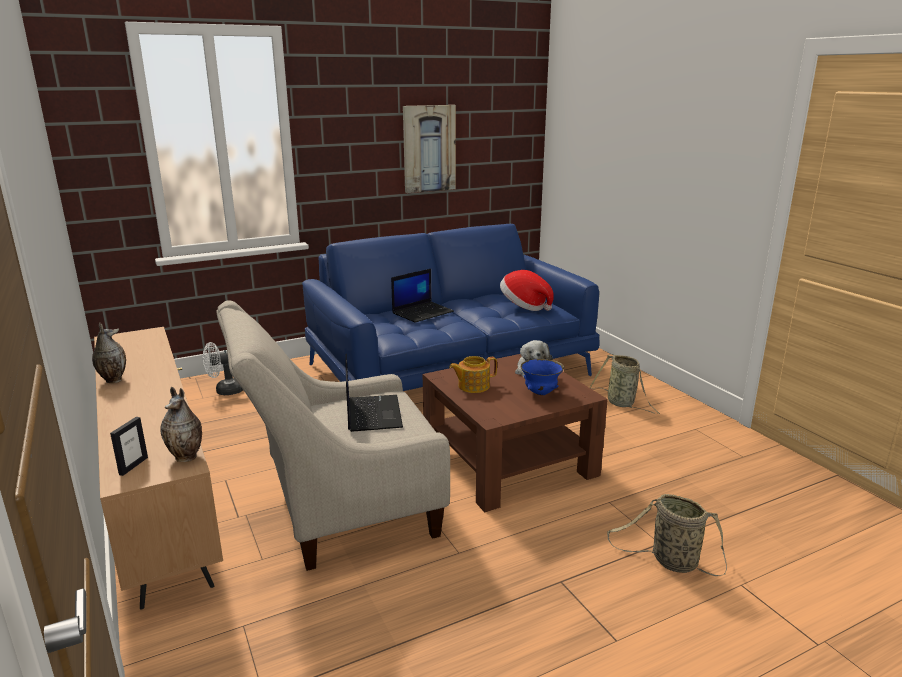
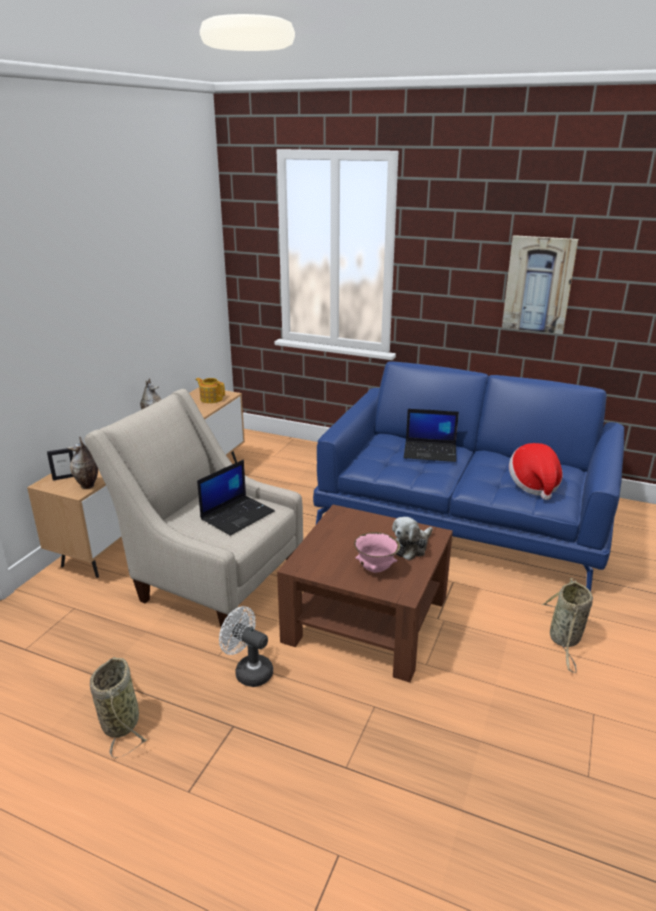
camera: 50 degrees right, 5 degrees up
white fan [203,342,243,395] -> white fan moved to [219,606,273,687]
teapot [449,356,497,393] -> teapot moved to [195,378,225,403]
blue bowl [521,359,565,395] -> pink bowl [354,532,400,573]
basket [607,494,727,576] -> basket moved to [90,657,147,759]

